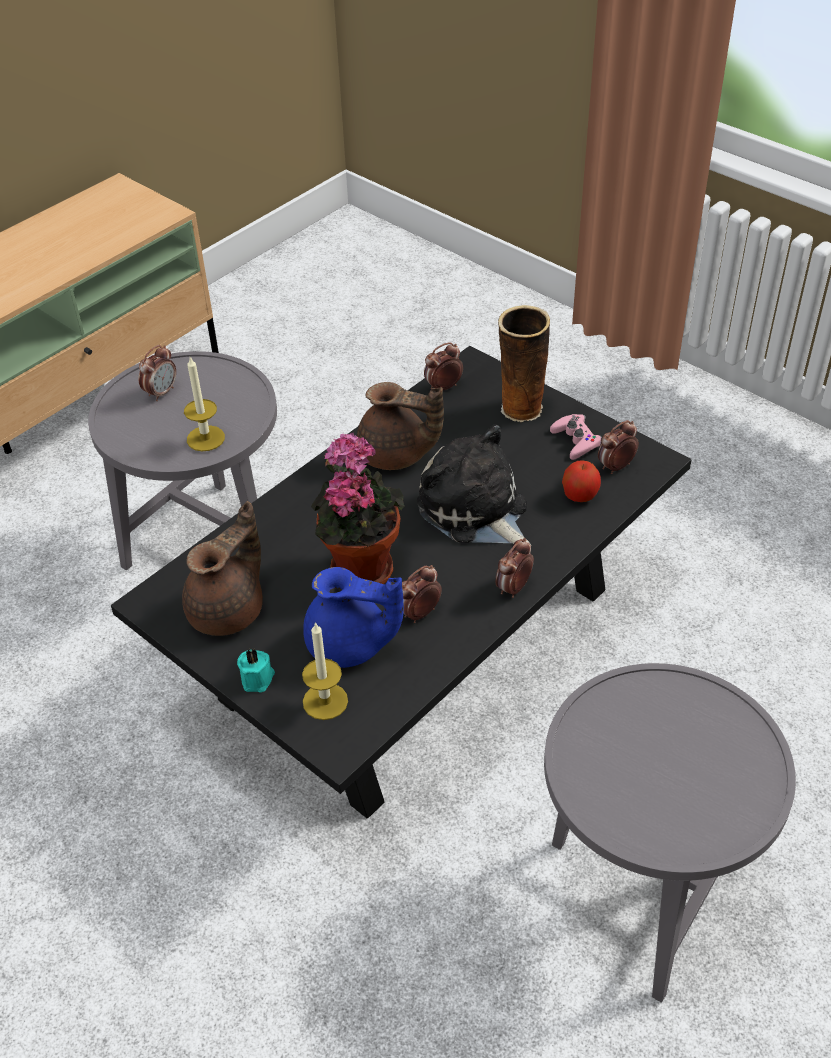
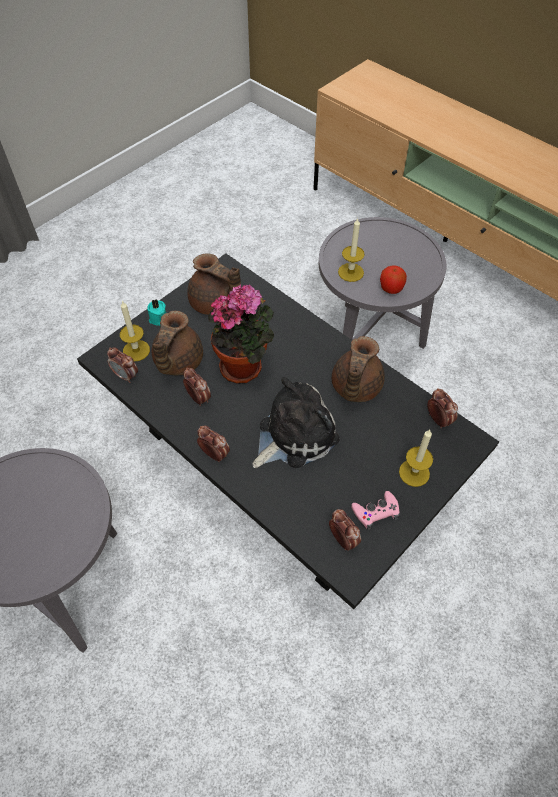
camera: 90 degrees right, 10 degrees up
alarm clock [138,345,176,401] -> alarm clock moved to [107,347,138,383]
blue teapot [303,567,404,668] -> brown teapot [152,311,203,375]
vase [498,305,550,422] -> candle [399,430,433,487]
apple [562,460,601,502] -> apple moved to [380,266,407,294]

